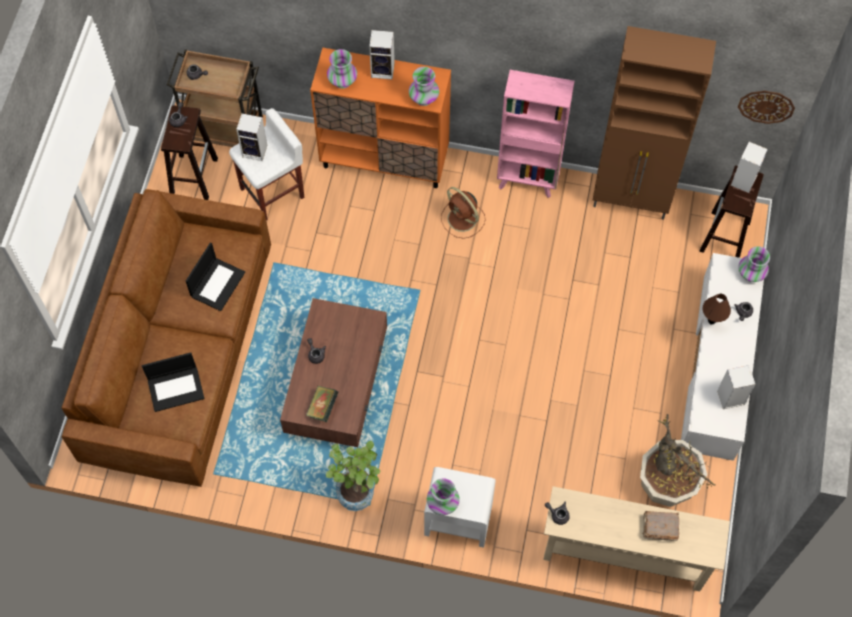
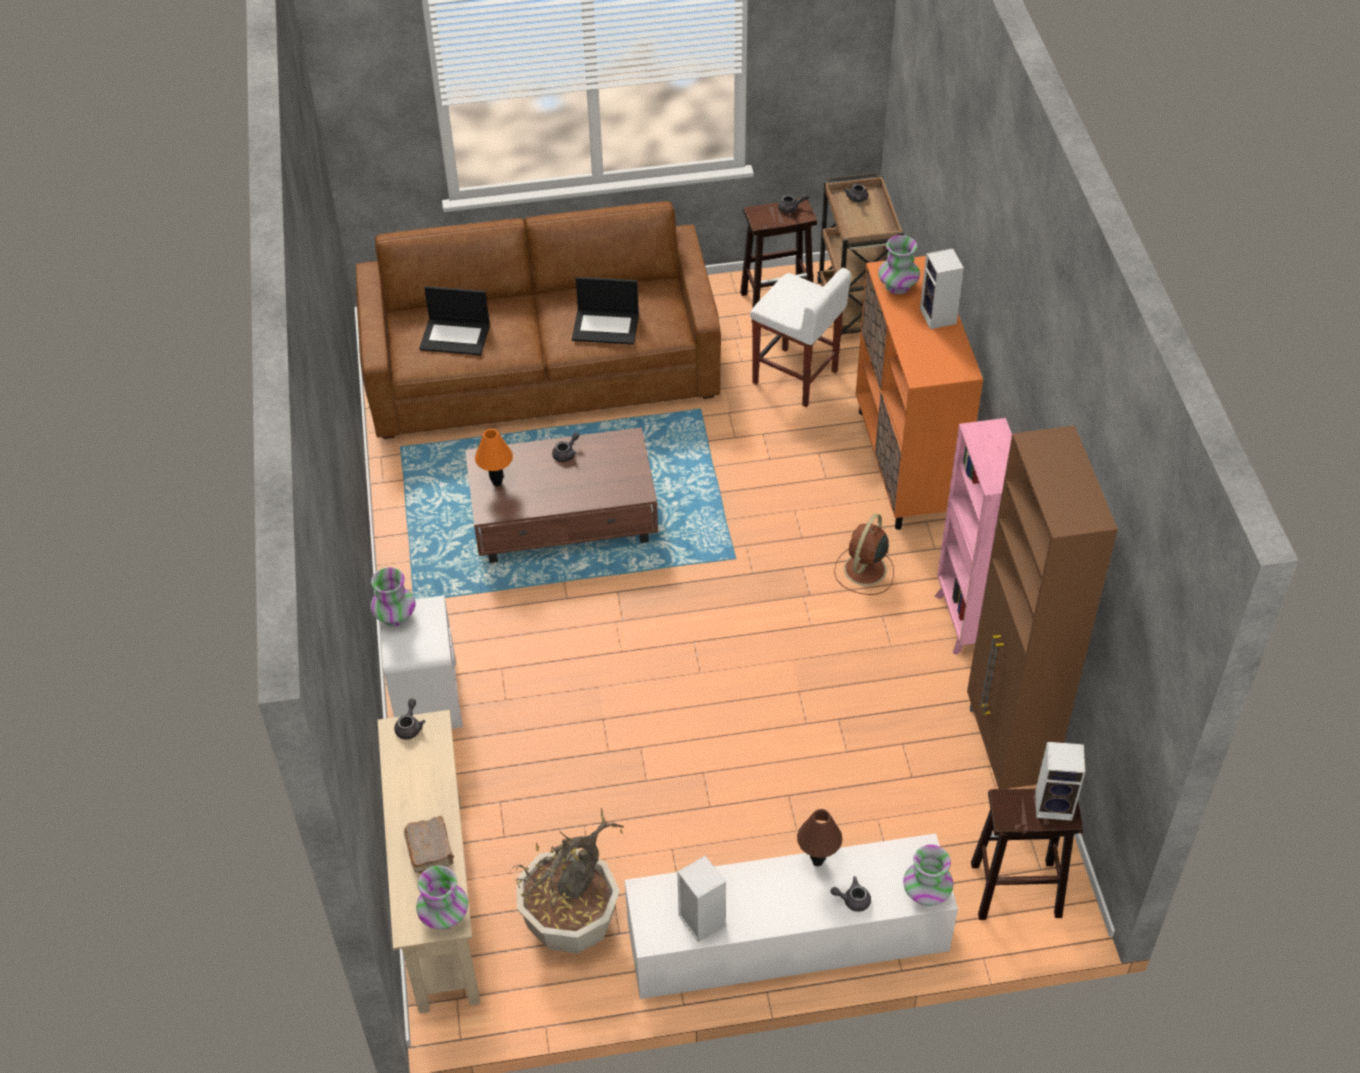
camera: 70 degrees right, 15 degrees down
laptop [142,352,204,412] -> laptop turned 45 degrees counterclockwise [419,286,490,356]
speaker [236,113,267,161] -> none
book [306,386,338,422] -> orange table lamp [475,429,513,486]
potted plant [326,441,380,511] -> none
vase [409,67,439,106] -> vase moved to [416,866,468,929]
wall clock [738,91,795,124] -> none

